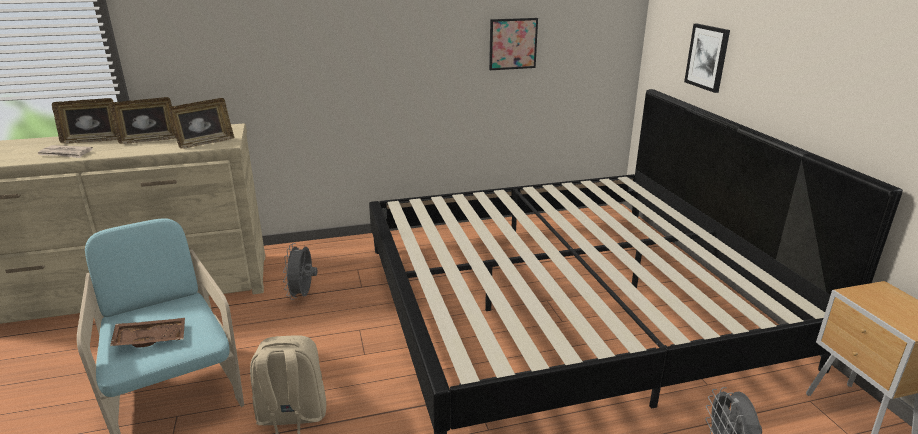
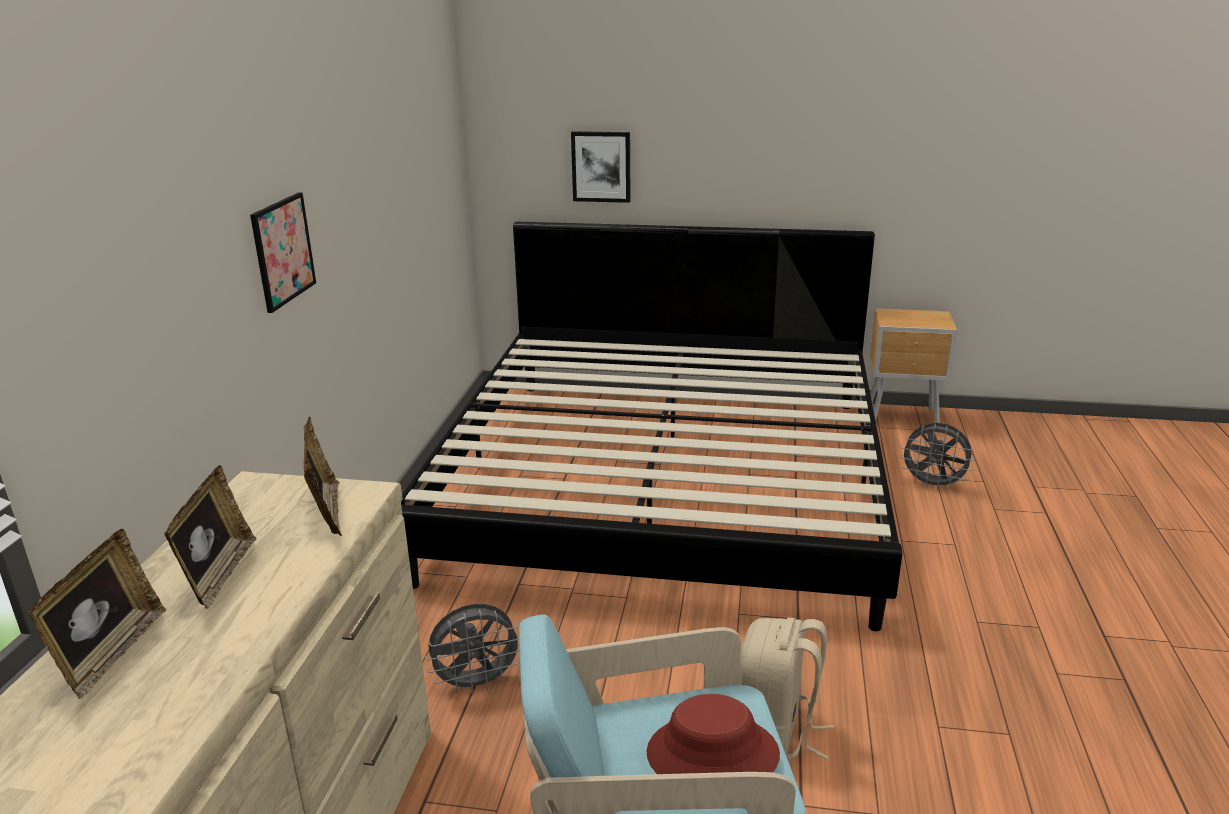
camera: 65 degrees left, 0 degrees up
newspaper [38,145,93,158] -> none
brown tray [110,318,185,348] -> red hat [647,694,780,774]
grey fan [283,243,318,300] -> grey fan turned 45 degrees counterclockwise [425,604,520,694]
picture [489,18,538,70] -> picture moved to [250,192,316,313]

